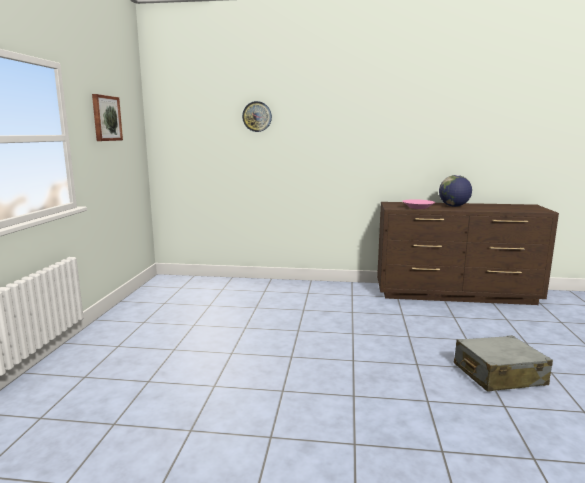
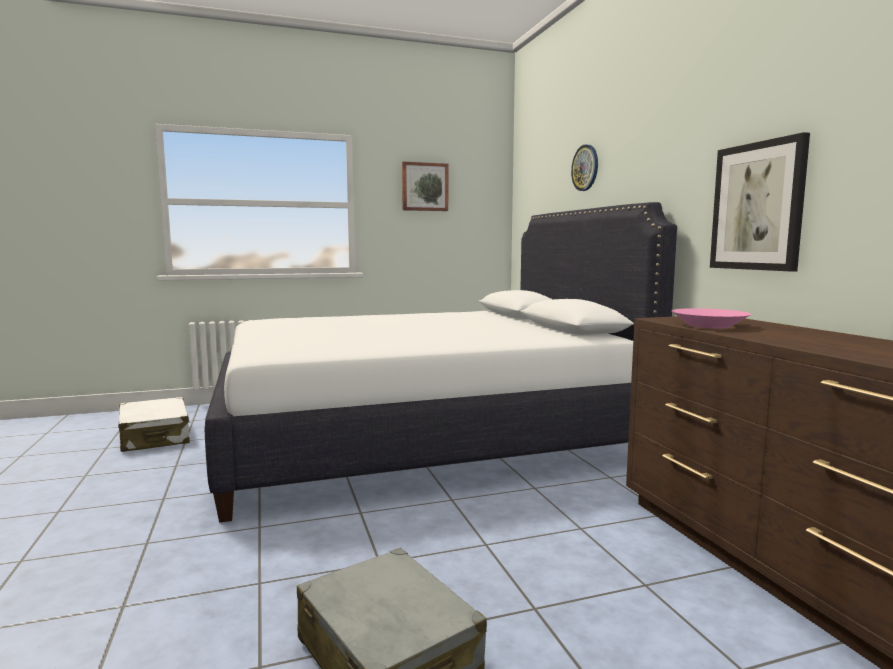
camera: 65 degrees right, 5 degrees down
globe [439,175,472,207] -> none
none -> white suitcase [118,397,191,452]
none -> white bed [205,202,677,523]
none -> picture [710,132,810,271]

